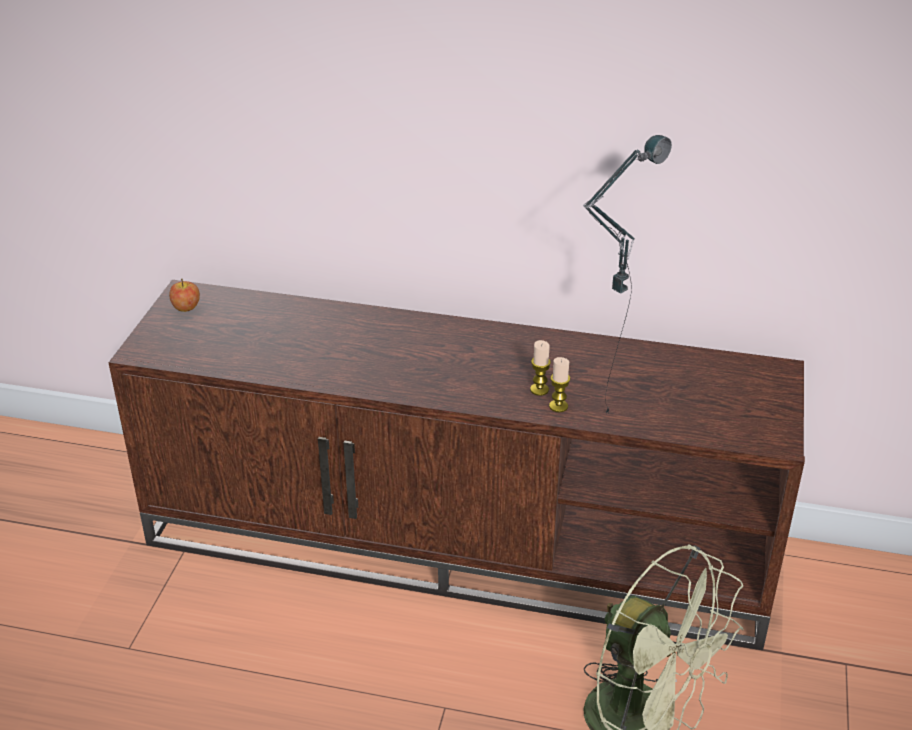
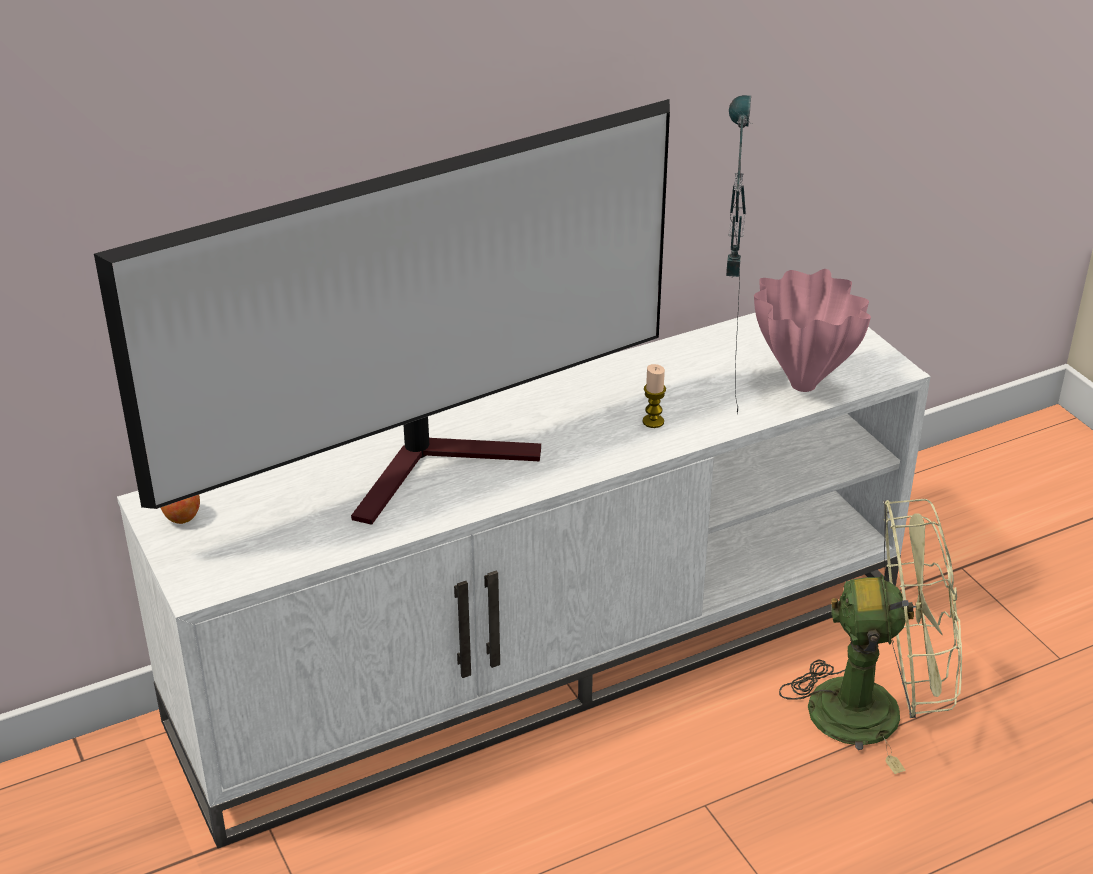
camera: 40 degrees left, 0 degrees up
brown tv stand [108,280,805,650] -> white tv stand [117,313,931,848]
candle [549,357,570,412] -> none
none -> television [94,99,670,525]
none -> pink vase [754,269,871,392]

